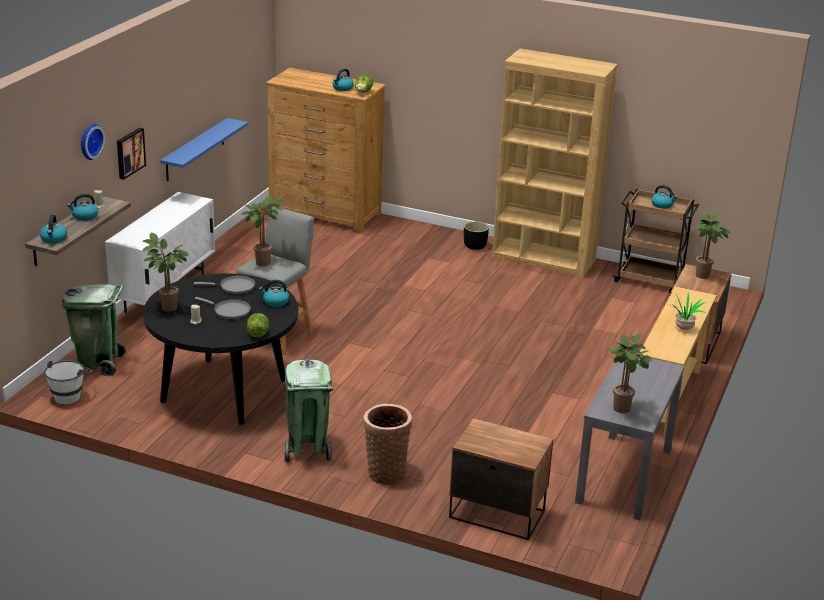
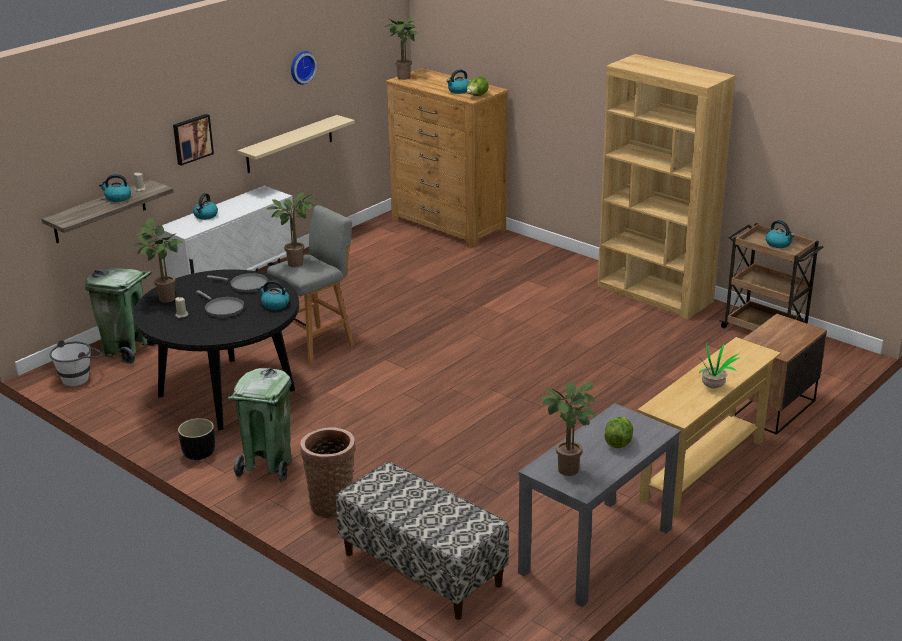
camera: 20 degrees right, 0 degrees up
kettle [40,215,67,244] -> kettle moved to [193,193,218,220]
wall clock [81,124,105,160] -> wall clock moved to [291,51,317,85]
blue shelf [160,118,248,181] -> beige shelf [238,115,355,173]
lettuce [247,313,269,338] -> lettuce moved to [605,417,633,448]
nightstand [449,418,553,540] -> bench [336,462,509,620]
black planter [464,221,489,250] -> black planter moved to [178,418,215,460]
potted plant [696,212,730,279] -> potted plant moved to [385,17,419,80]

